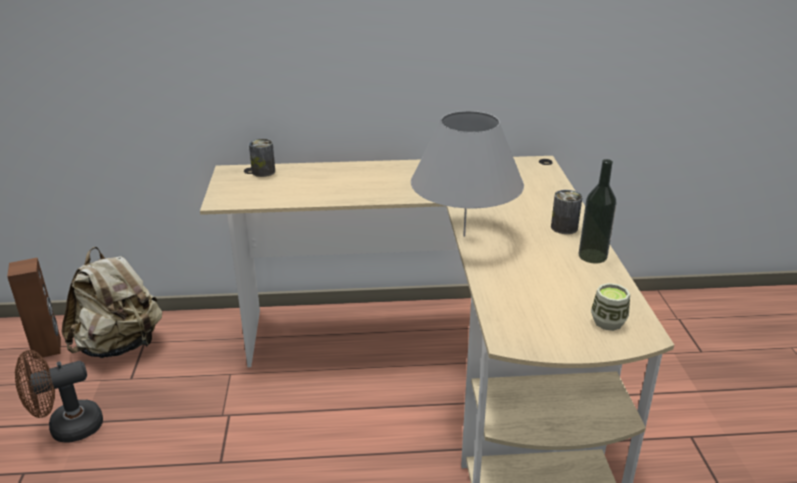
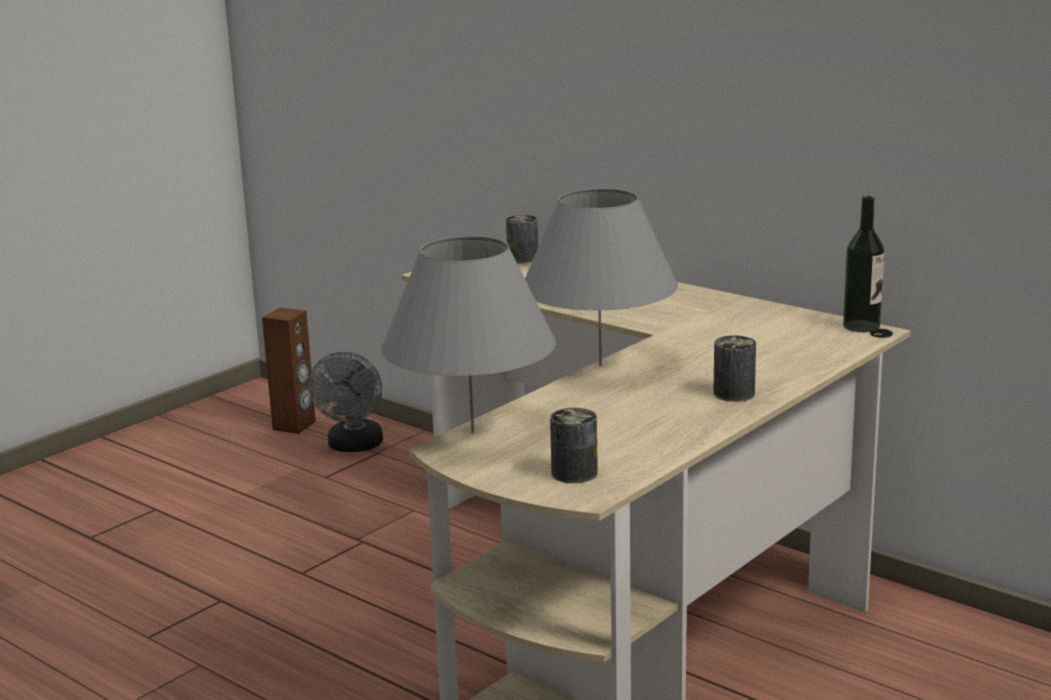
camera: 45 degrees right, 10 degrees down
brown fan [15,350,103,443] -> none
beige backpack [62,247,162,358] -> grey fan [309,351,383,452]
bottle [579,159,617,264] -> bottle moved to [843,196,885,332]
cup [591,283,630,331] -> can [550,408,598,483]
none -> grey table lamp [381,236,556,433]

